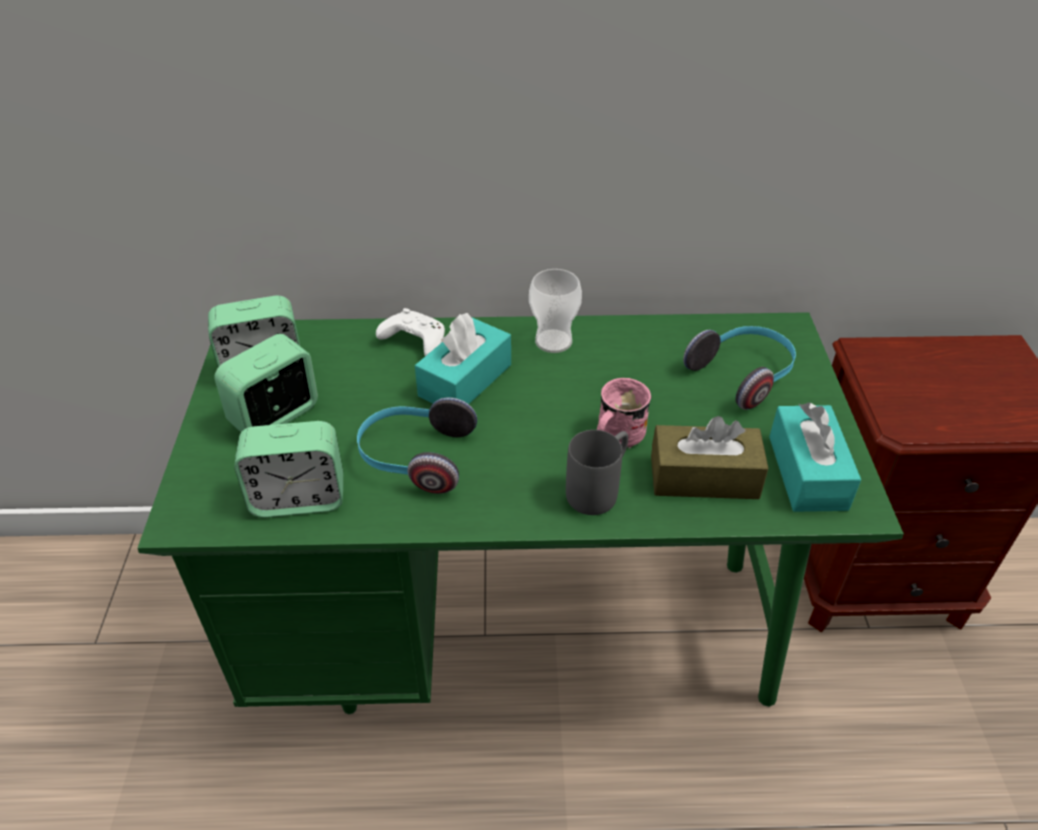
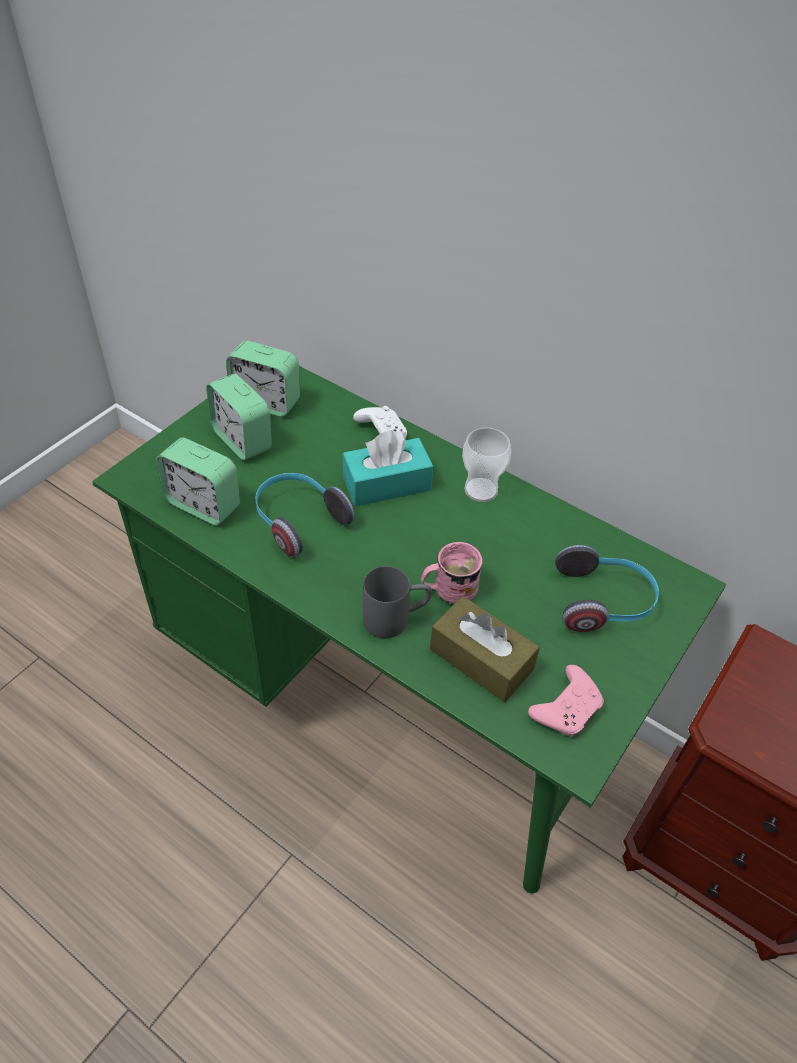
camera: 35 degrees right, 5 degrees up
alarm clock [214,334,318,432] -> alarm clock turned 120 degrees counterclockwise [206,374,272,461]
turquoise tissue box [769,402,861,512] -> pink game controller [528,665,604,737]

